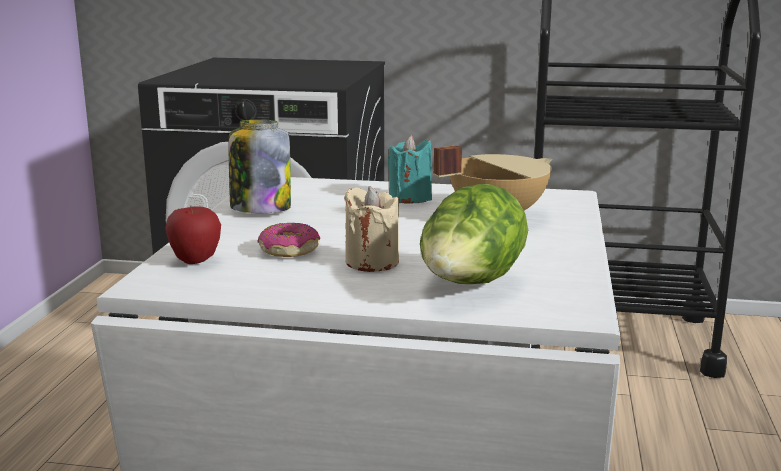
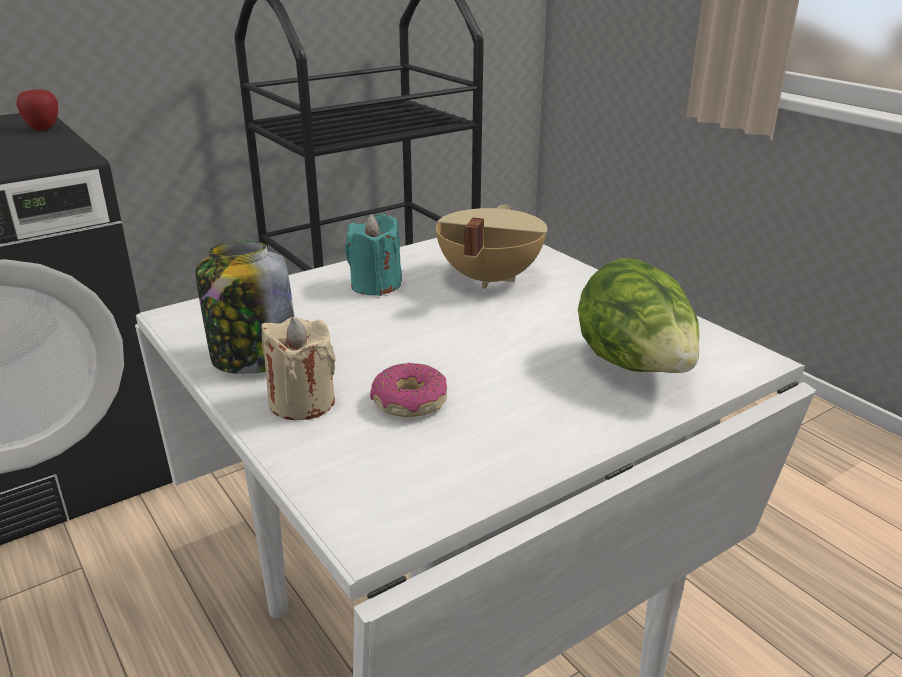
camera: 45 degrees left, 10 degrees up
apple [165,206,221,264] -> apple moved to [16,88,58,131]
beige candle [344,186,399,272] -> beige candle moved to [262,317,336,420]

